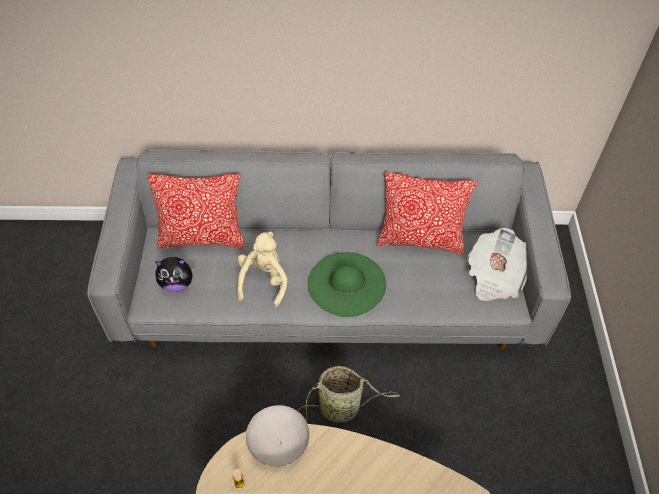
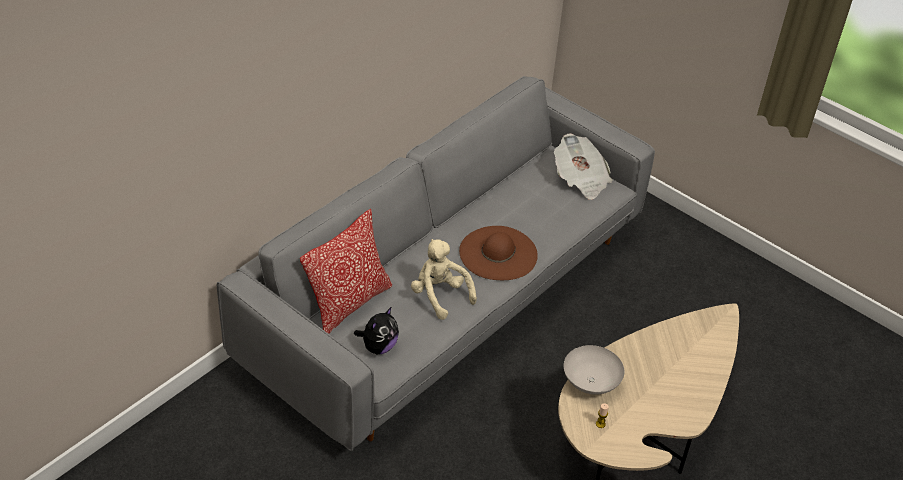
camera: 50 degrees left, 10 degrees down
basket [298,366,400,423] -> none
green hat [308,252,386,317] -> brown hat [459,226,538,280]
pillow [377,172,478,255] -> none

